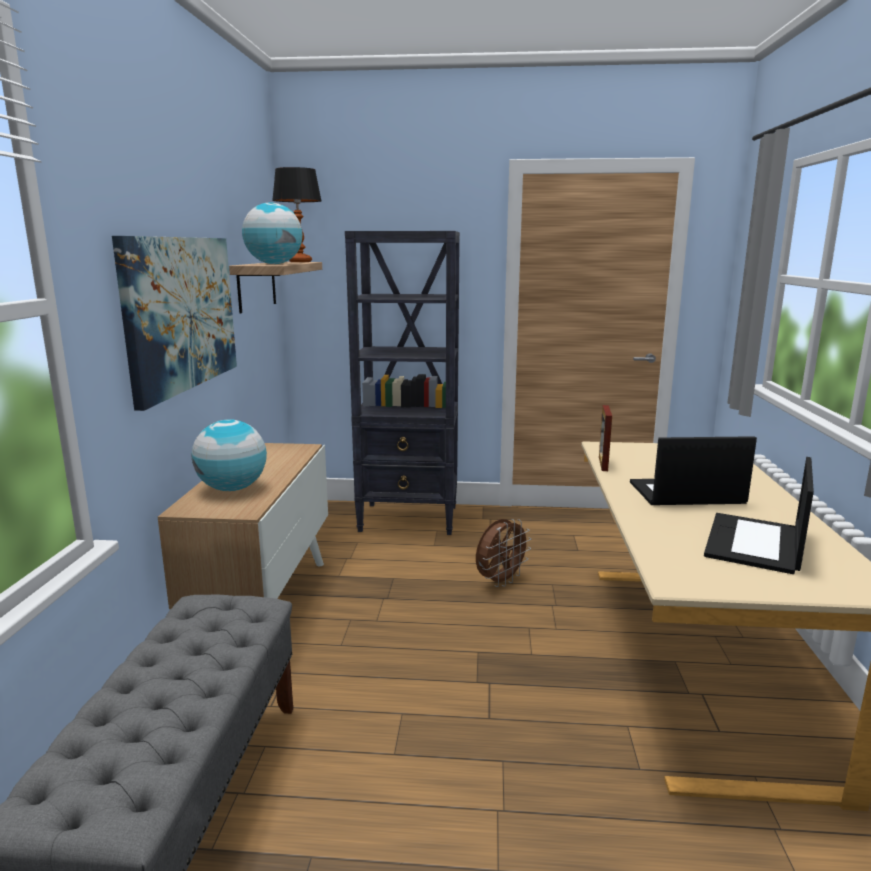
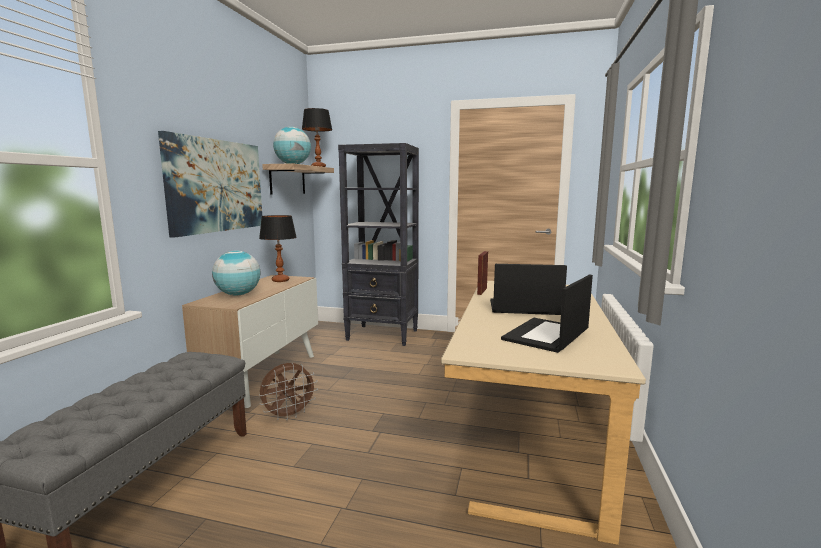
camera: 10 degrees right, 5 degrees down
brown fan [476,519,531,587] -> brown fan moved to [259,363,318,420]
none -> table lamp [259,215,297,282]

